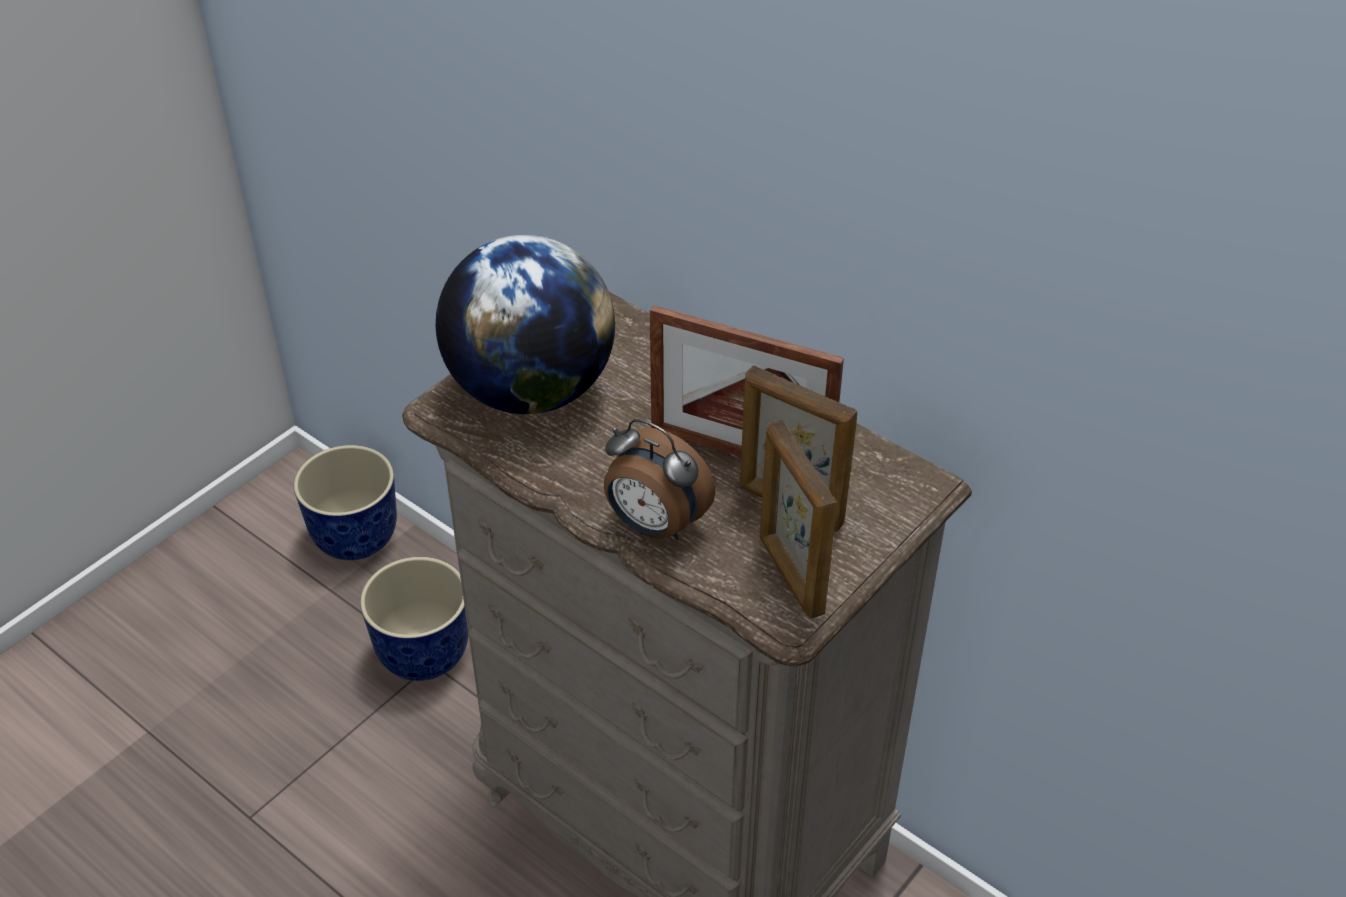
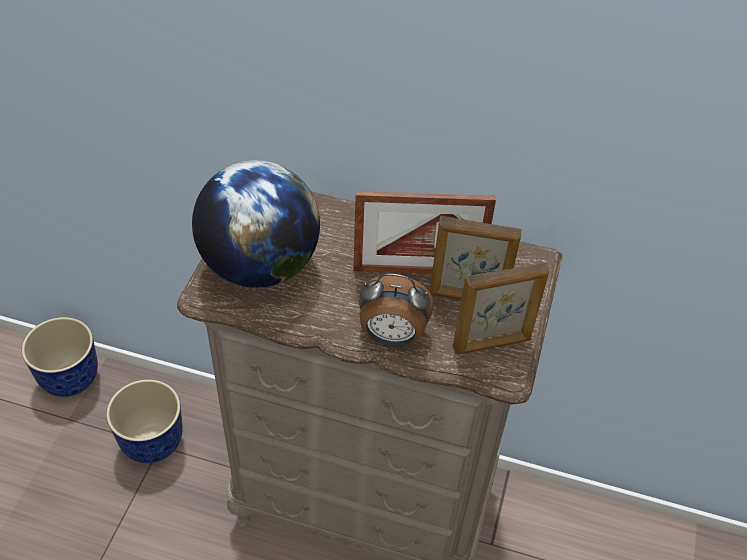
camera: 25 degrees left, 5 degrees up
picture frame [760,420,837,618] -> picture frame turned 60 degrees counterclockwise [453,263,549,354]

